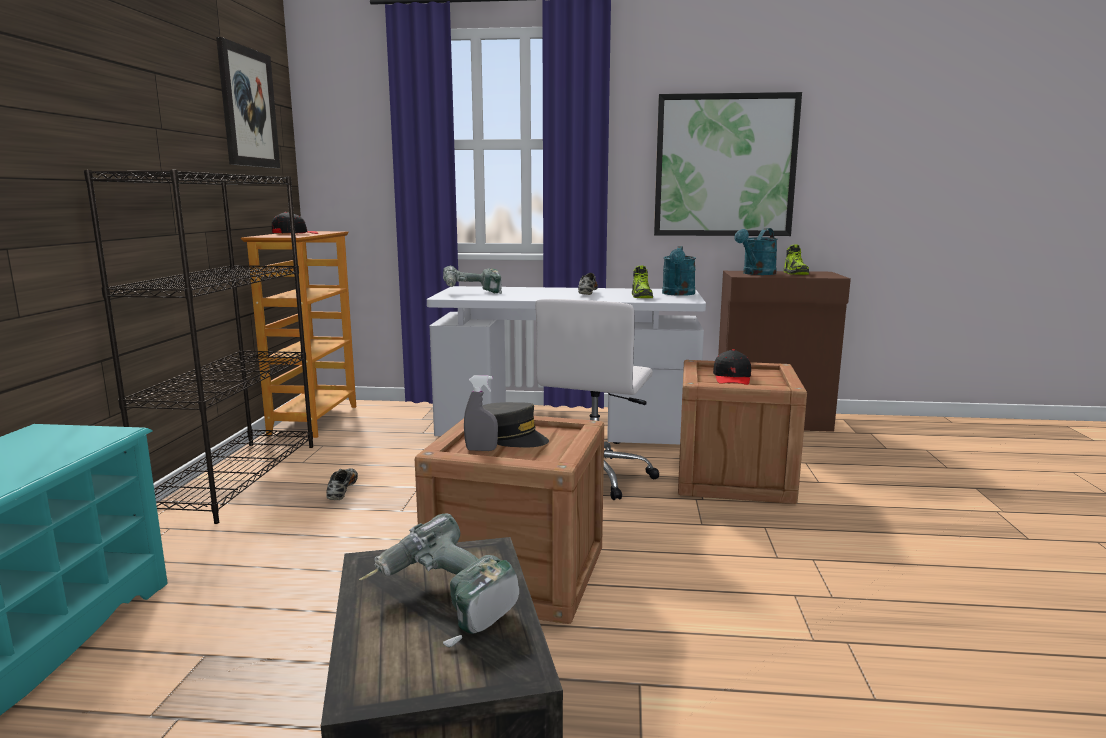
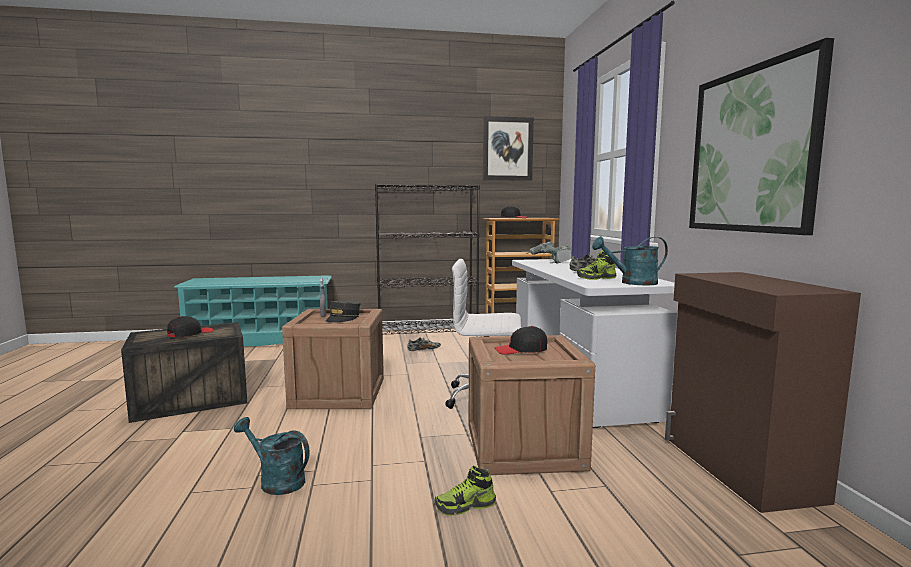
camera: 75 degrees right, 5 degrees down
power drill [359,513,519,647] -> black cap [167,316,213,337]
turquoise watering can [734,228,778,275] -> turquoise watering can moved to [234,417,310,495]
shoe [783,244,809,275] -> shoe moved to [435,466,496,516]

